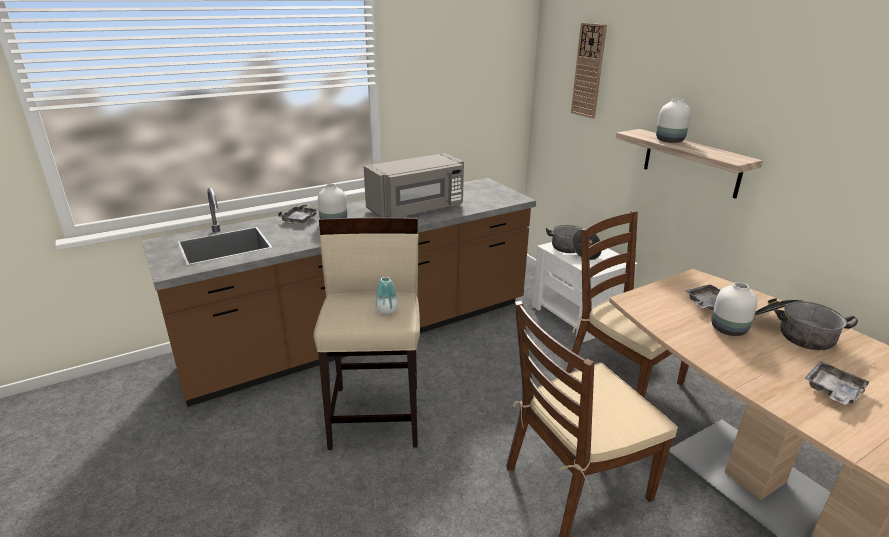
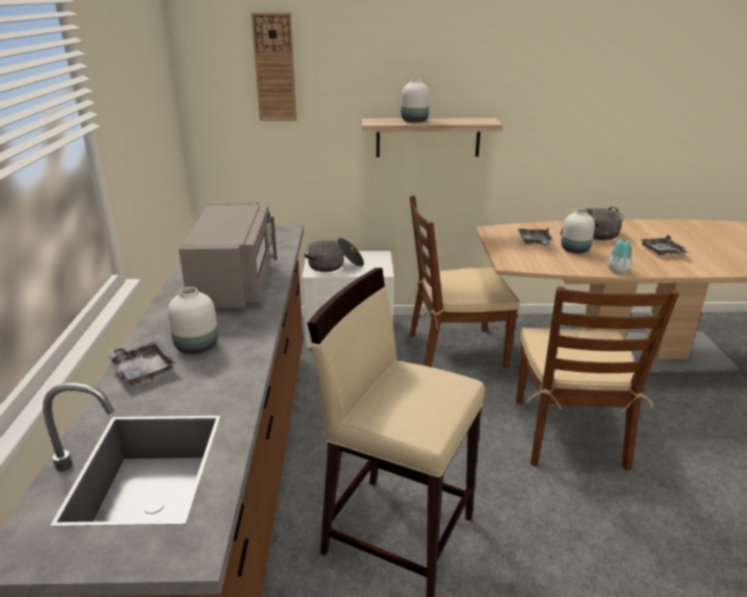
camera: 60 degrees left, 0 degrees up
vase [375,277,399,314] -> vase moved to [608,239,631,273]

